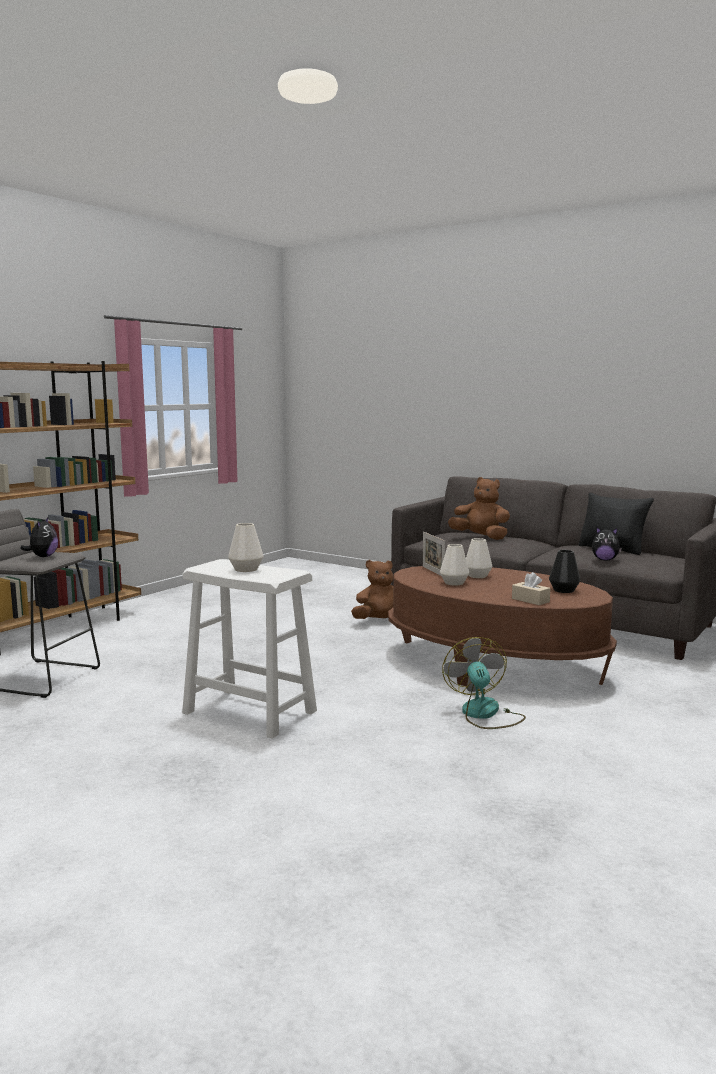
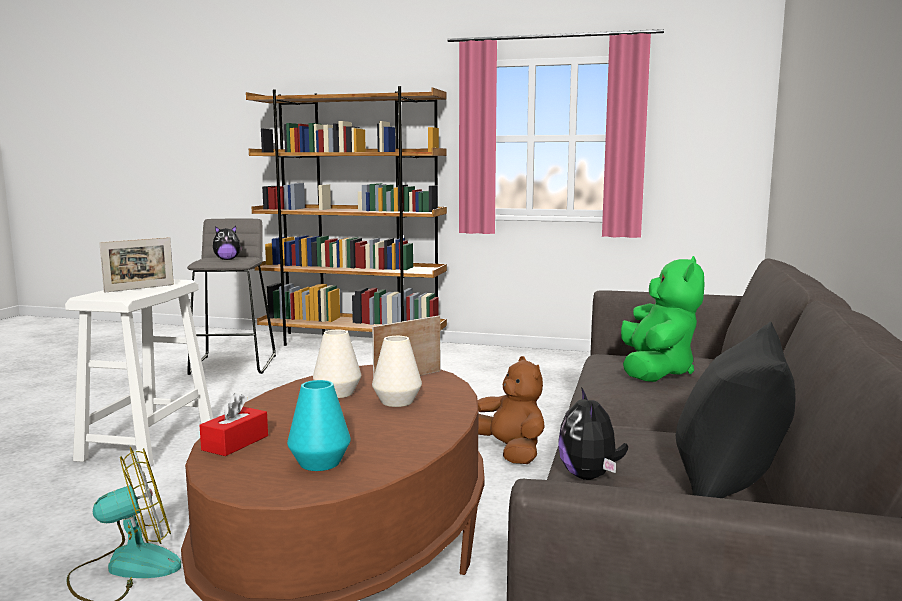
camera: 70 degrees right, 0 degrees up
white vase [228,523,264,572] -> picture frame [99,237,174,293]
brown plush toy [448,477,510,540] -> green plush toy [621,256,705,382]
beige tissue box [512,572,550,605] -> red tissue box [200,393,268,456]
black vase [549,550,580,593] -> turquoise vase [287,380,351,471]

